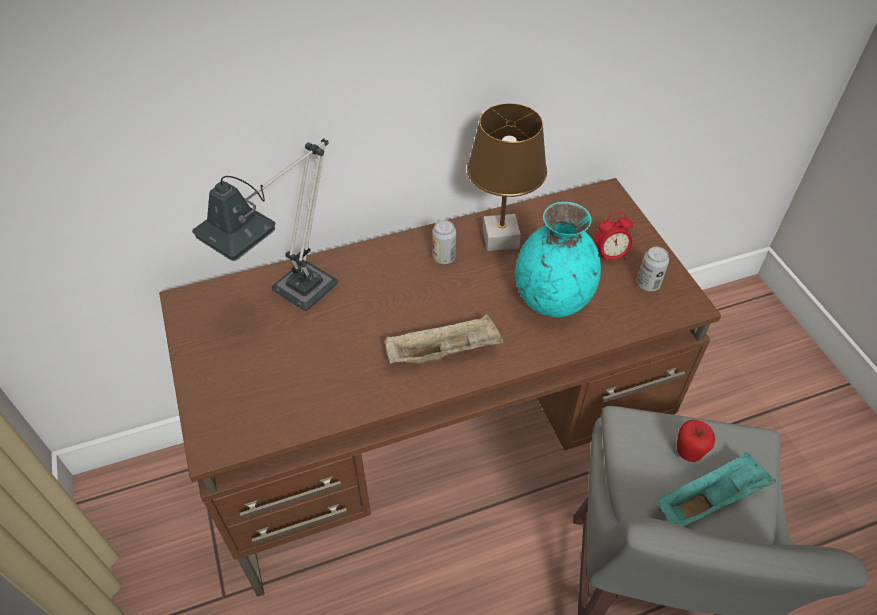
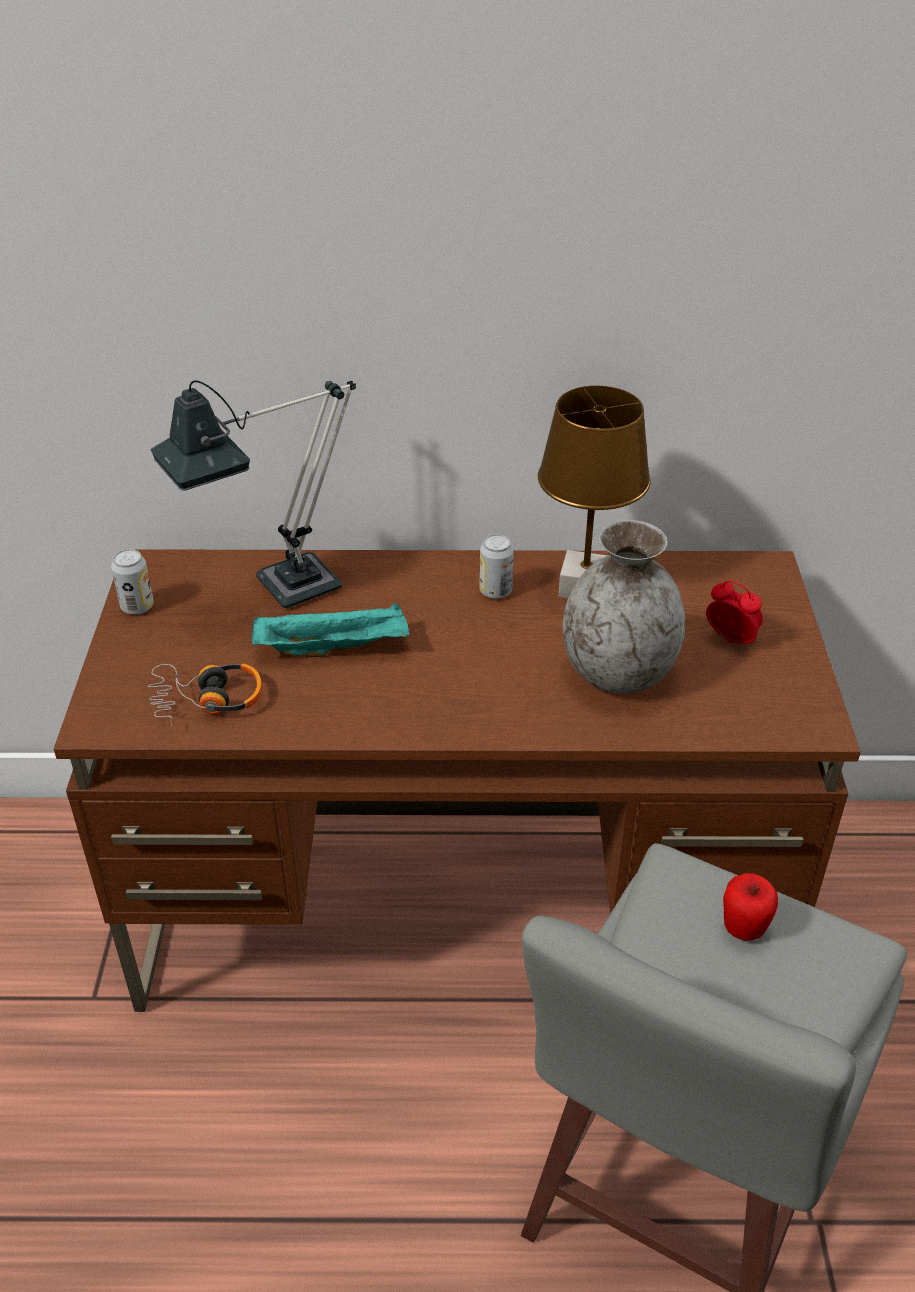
camera: 20 degrees right, 10 degrees down
beige tray [385,314,504,364] -> none
turquoise vase [515,202,601,317] -> grey vase [562,520,685,694]
alarm clock [594,212,633,264] -> alarm clock turned 150 degrees counterclockwise [706,581,763,644]
can [637,247,669,291] -> can moved to [111,549,154,615]
turquoise tray [658,452,776,526] -> turquoise tray moved to [252,602,410,657]
none -> headphones [148,663,262,727]

